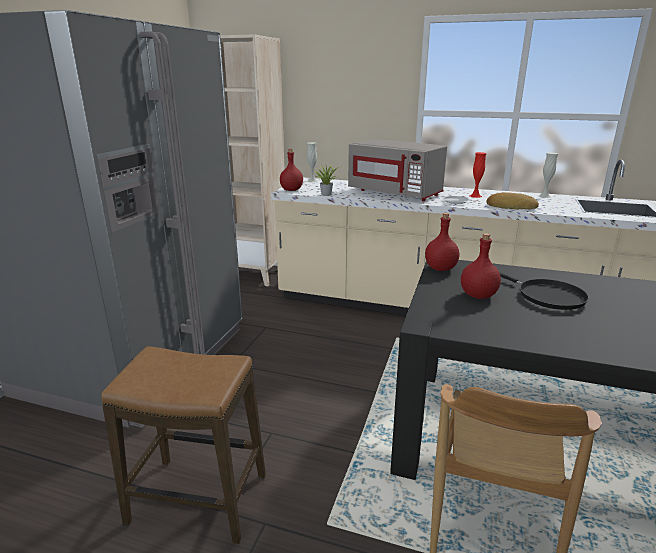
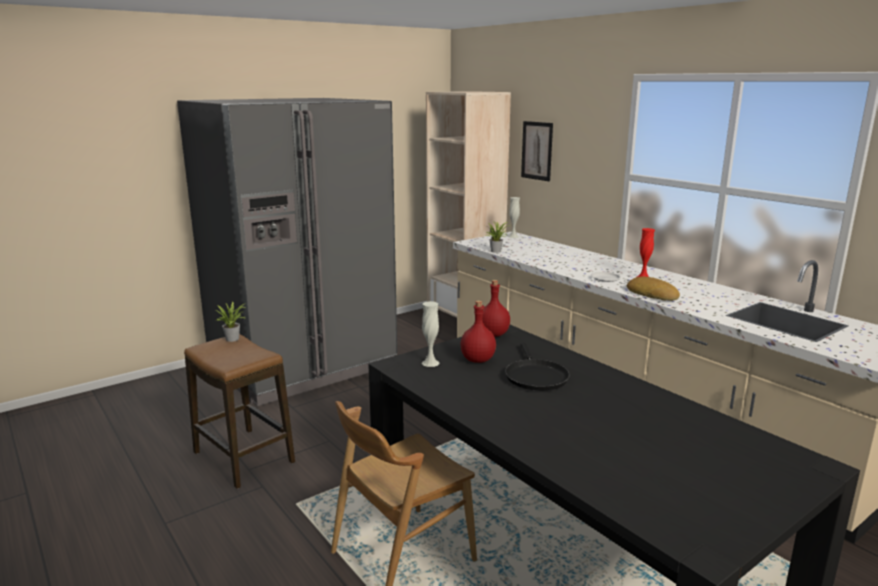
camera: 35 degrees right, 5 degrees down
red bottle [280,149,303,191] -> none
grey microwave [348,139,447,201] -> none
white vase [538,153,558,198] -> white vase moved to [422,301,440,367]
none -> potted plant [216,301,246,342]
none -> picture [521,121,553,181]

